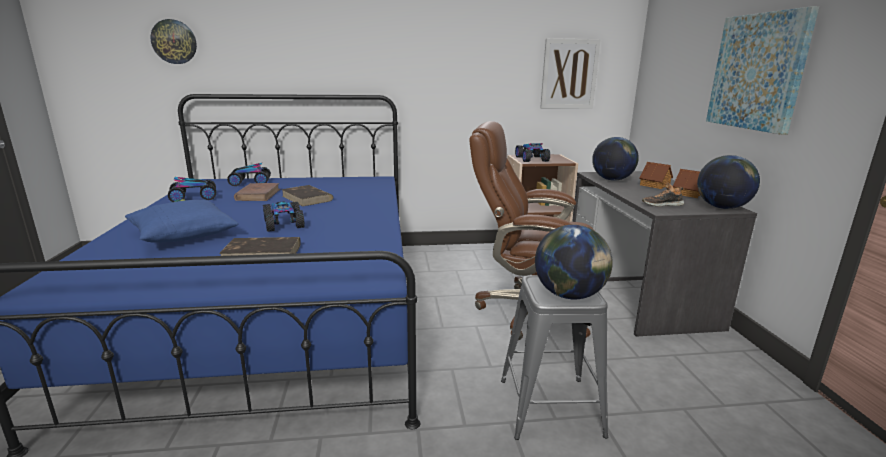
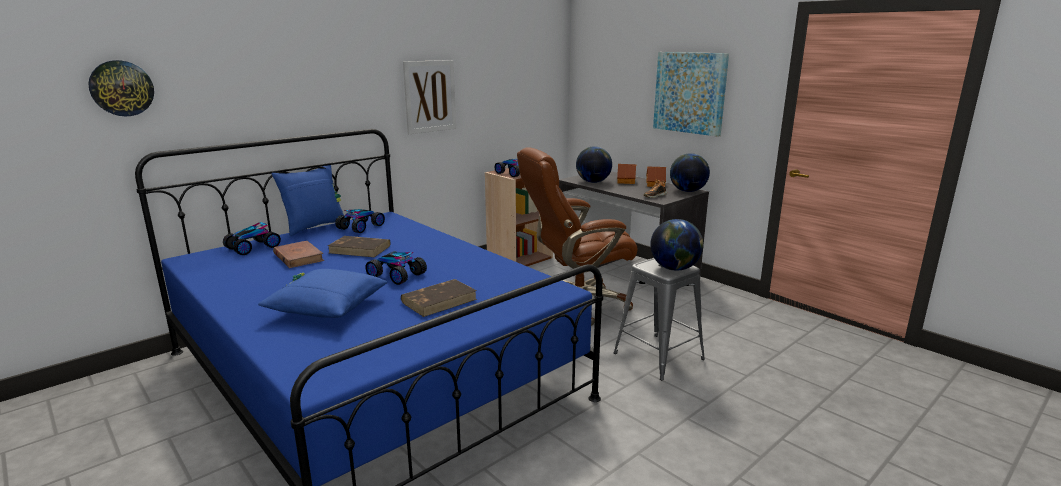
camera: 35 degrees left, 0 degrees up
toy car [168,177,216,202] -> toy car moved to [335,209,385,233]
picture [540,38,601,109] -> picture moved to [403,60,456,134]
none -> blue pillow [272,165,344,236]

